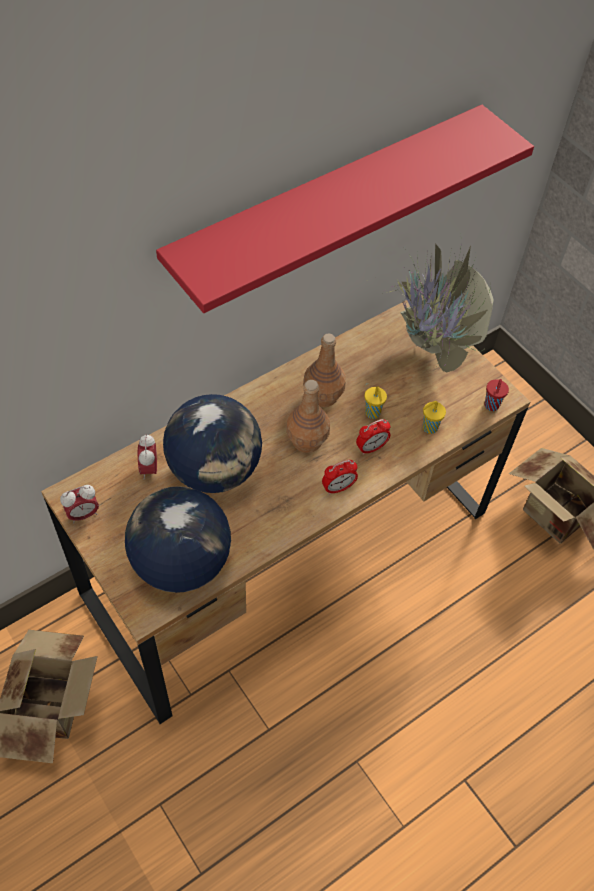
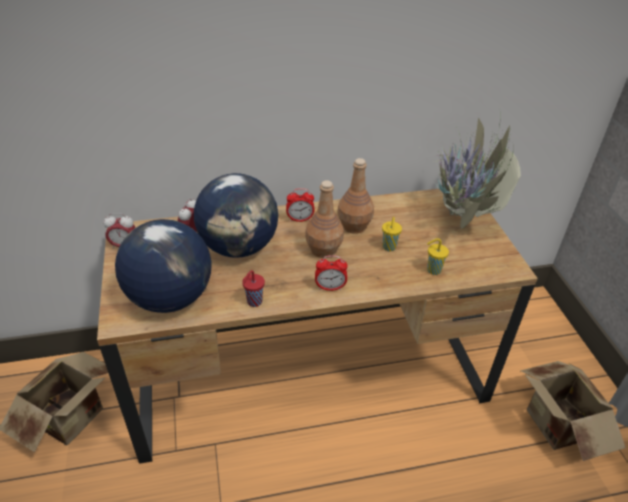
camera: 25 degrees right, 15 degrees down
red shelf [156,105,534,313] -> none
alarm clock [356,419,390,455] -> alarm clock moved to [286,188,315,222]
red cup [484,379,509,411] -> red cup moved to [242,270,265,307]

